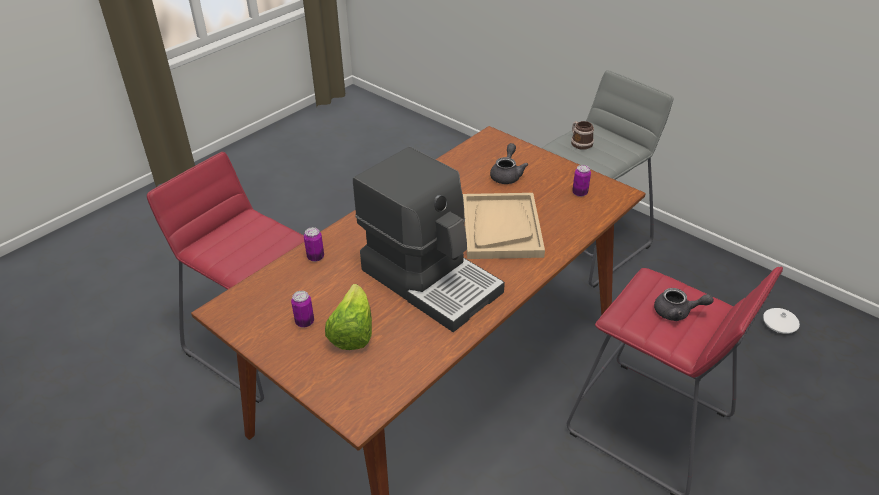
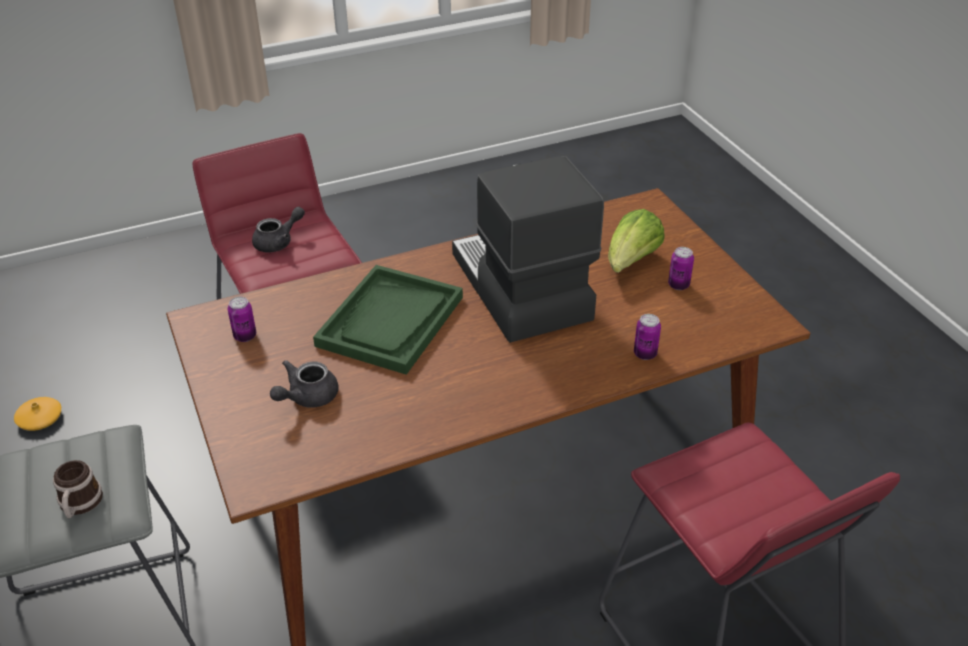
camera: 155 degrees left, 0 degrees up
beige tray [463,193,545,259] -> green tray [313,265,463,375]
grey teapot [654,288,714,321] -> grey teapot turned 105 degrees clockwise [252,207,305,253]
white vase [763,308,800,334] -> orange vase [14,397,61,431]

